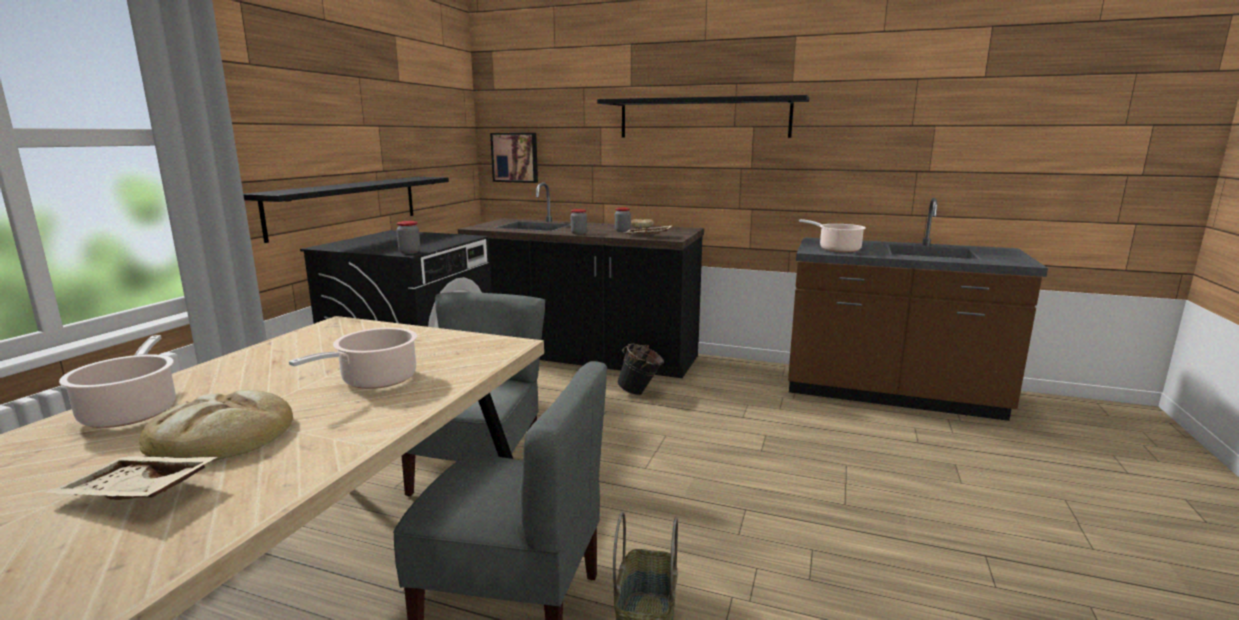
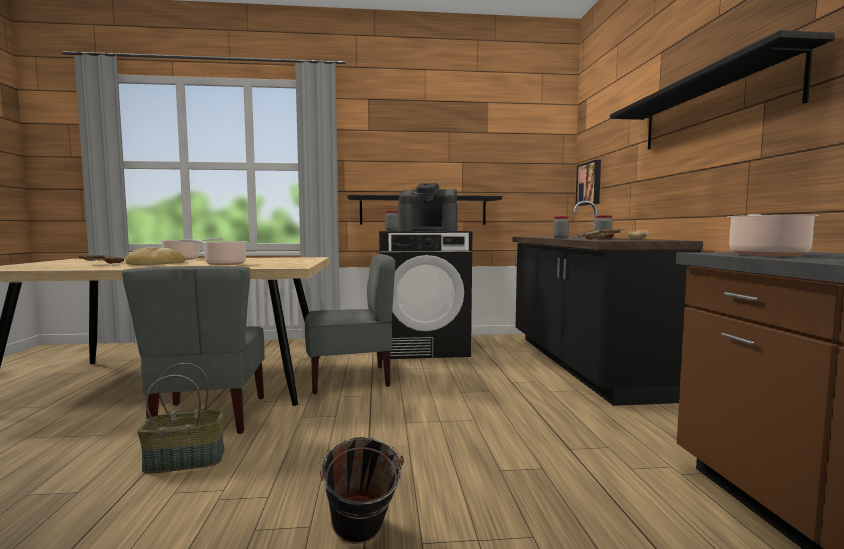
camera: 65 degrees right, 10 degrees down
black bucket [617,344,664,395] -> black bucket moved to [318,437,404,544]
none -> coffee machine [398,183,458,231]

